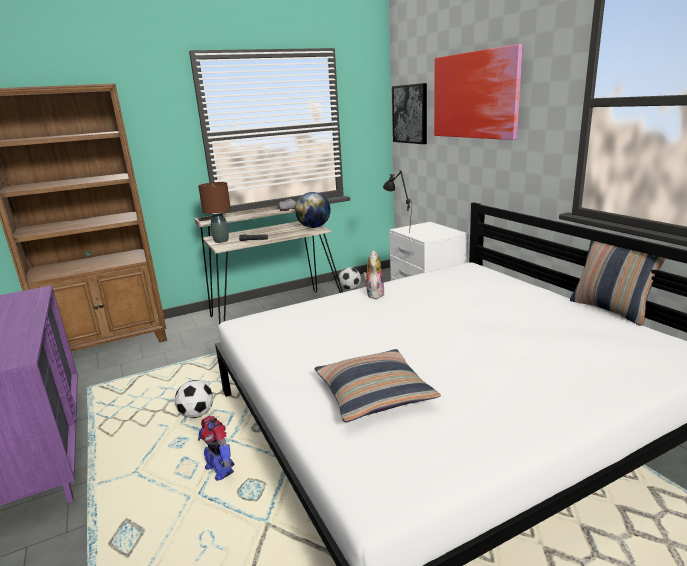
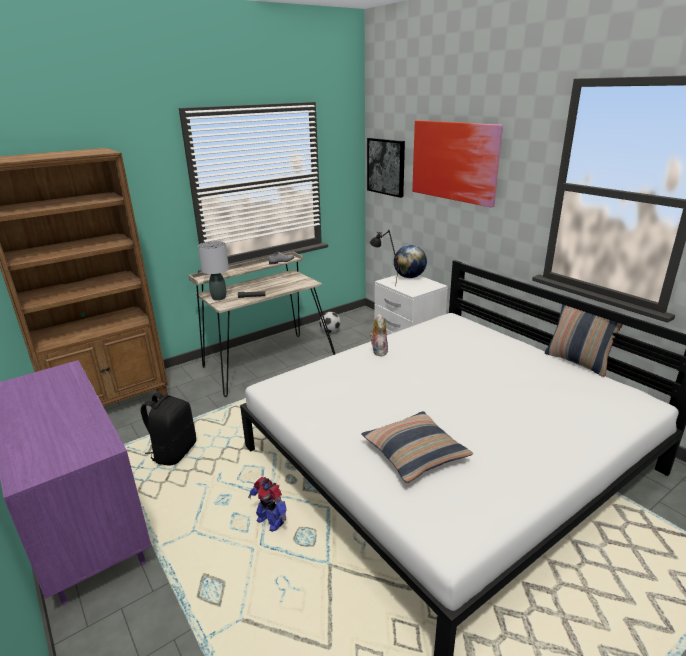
camera: 10 degrees left, 5 degrees up
football [175,380,213,418] -> none
brown table lamp [198,182,231,243] -> grey table lamp [198,241,229,301]
globe [295,192,331,228] -> globe moved to [394,245,427,278]
none -> black backpack [141,392,196,466]

